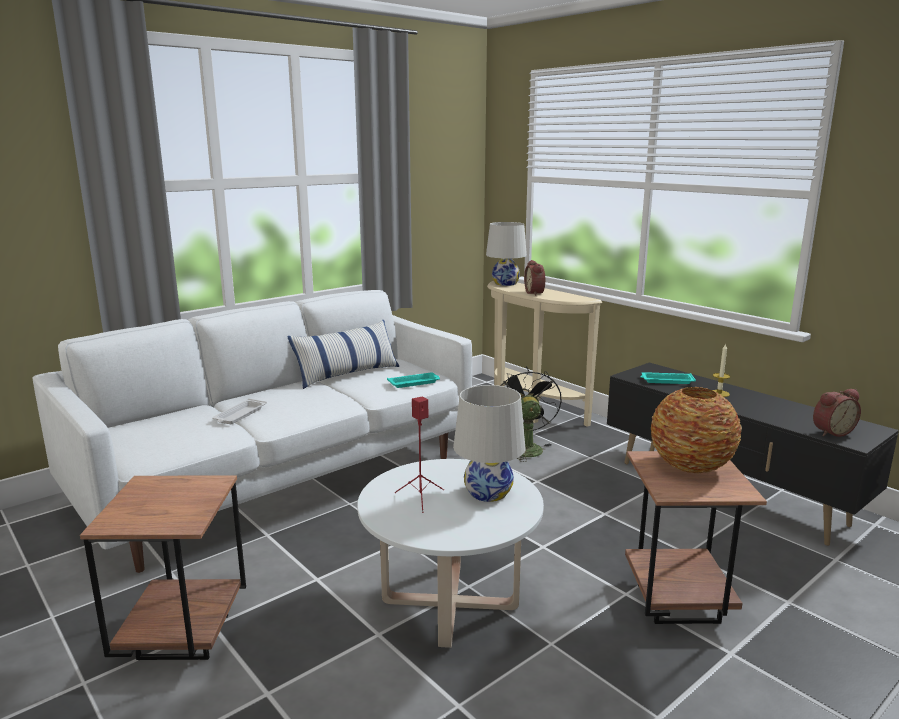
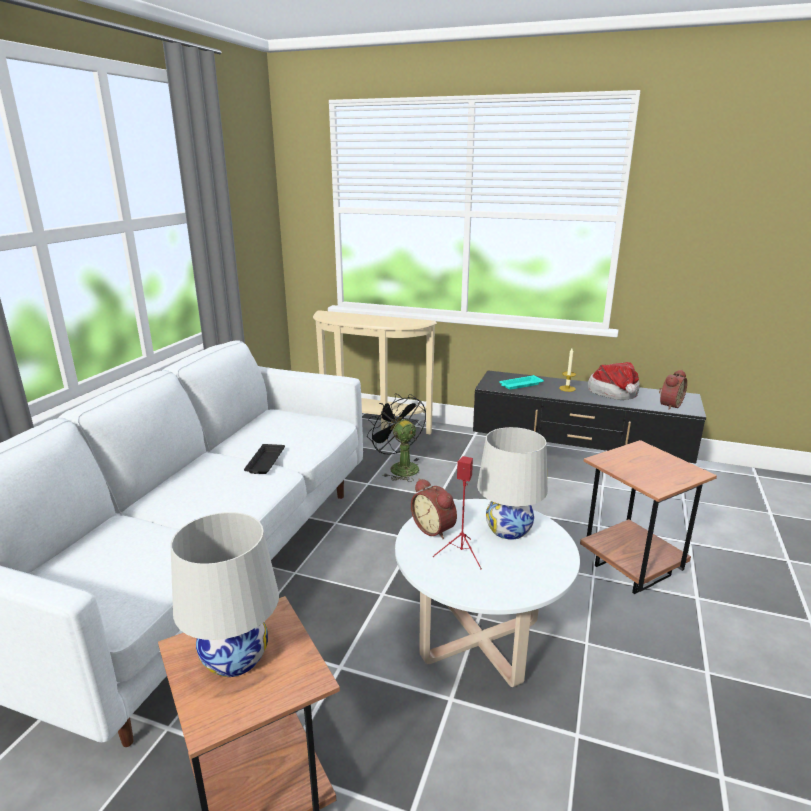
camera: 30 degrees left, 5 degrees up
white tray [212,399,267,424] -> none
pillow [287,320,399,389] -> none
turquoise tray [387,373,440,388] -> none
white table lamp [486,222,527,286] -> white table lamp moved to [171,512,279,677]
alarm clock [524,260,545,296] -> alarm clock moved to [411,478,457,540]
vase [651,387,742,474] -> none
none -> black tray [244,444,285,474]
none -> hat [588,362,639,400]

